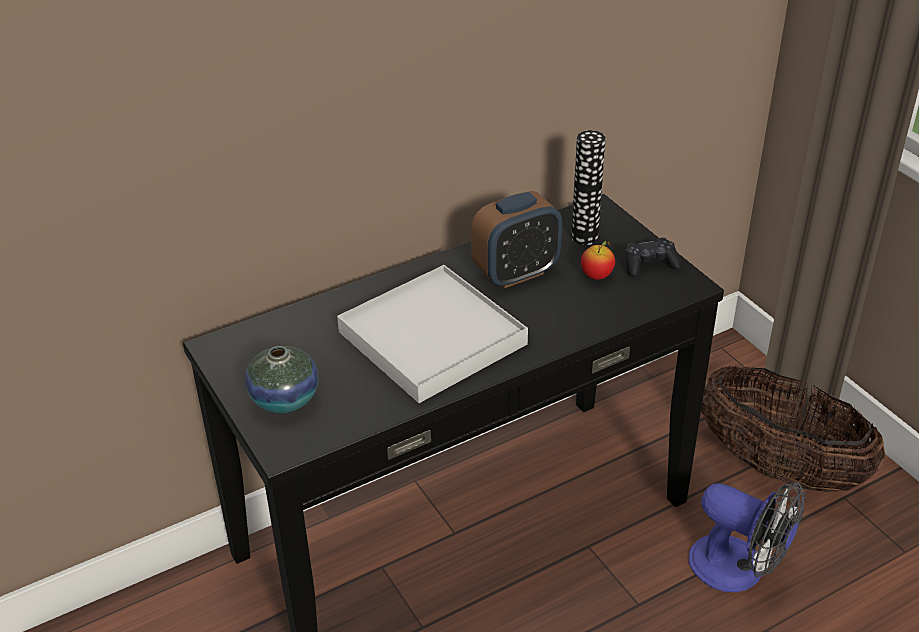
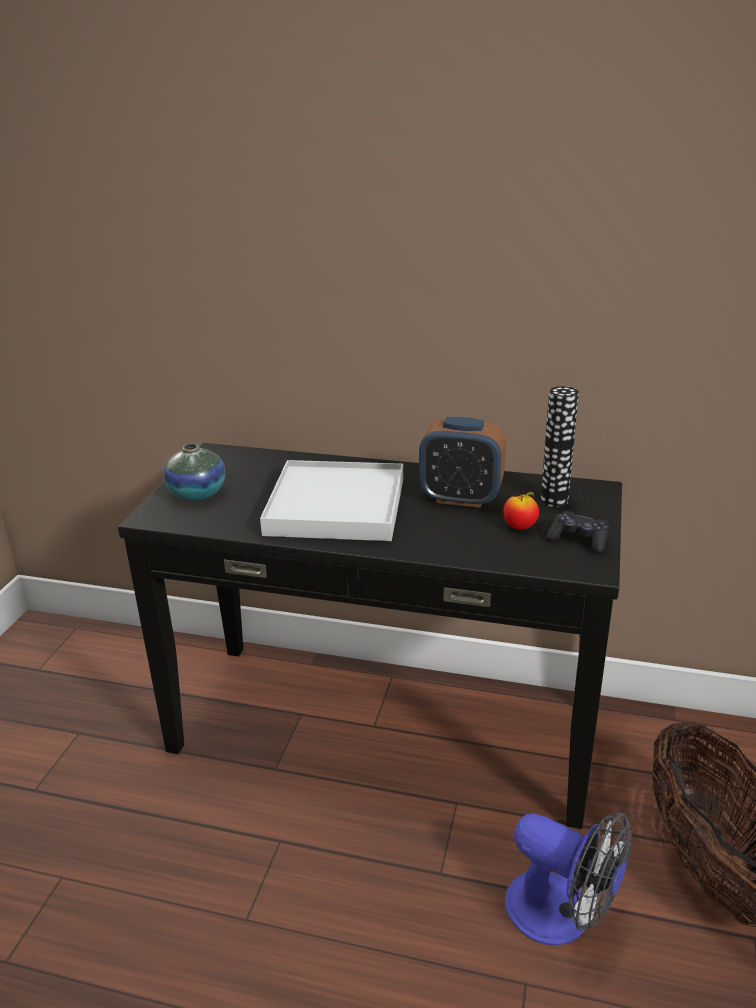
camera: 45 degrees right, 10 degrees down
fan [689,482,805,592] -> fan turned 45 degrees counterclockwise [505,813,632,945]

